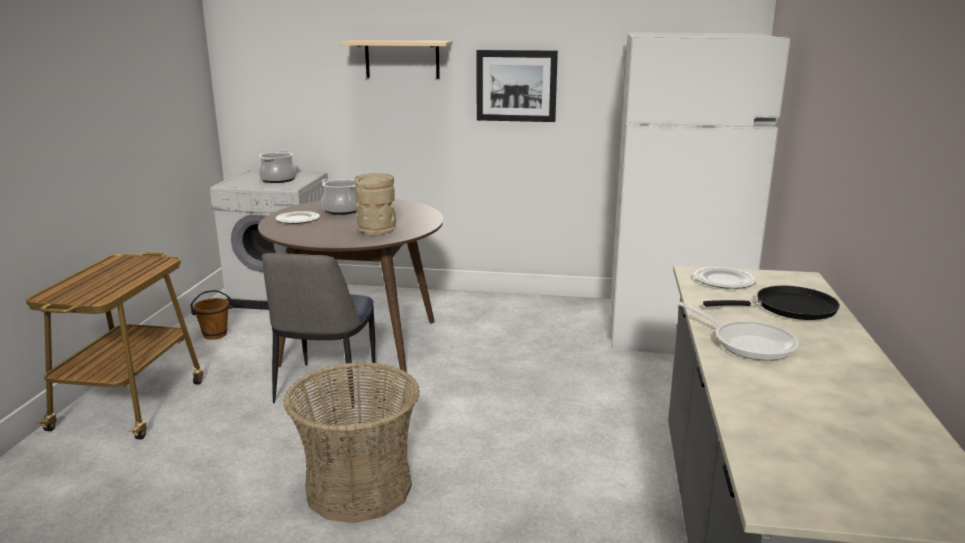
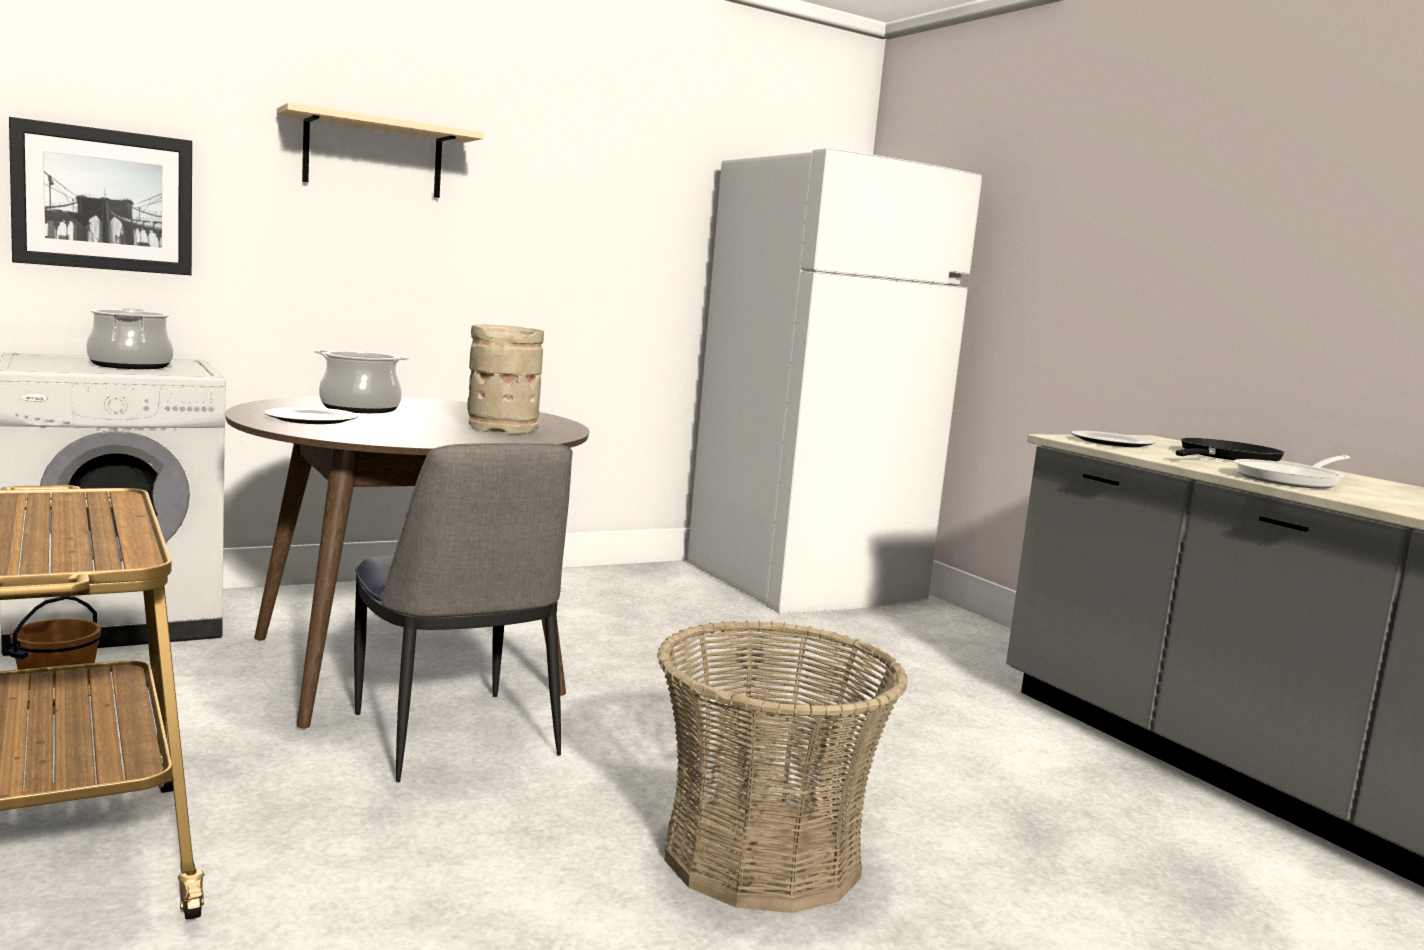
camera: 40 degrees left, 10 degrees down
picture [476,50,558,122] -> picture moved to [9,117,192,275]
frying pan [677,302,799,361] -> frying pan turned 135 degrees clockwise [1234,455,1350,489]

